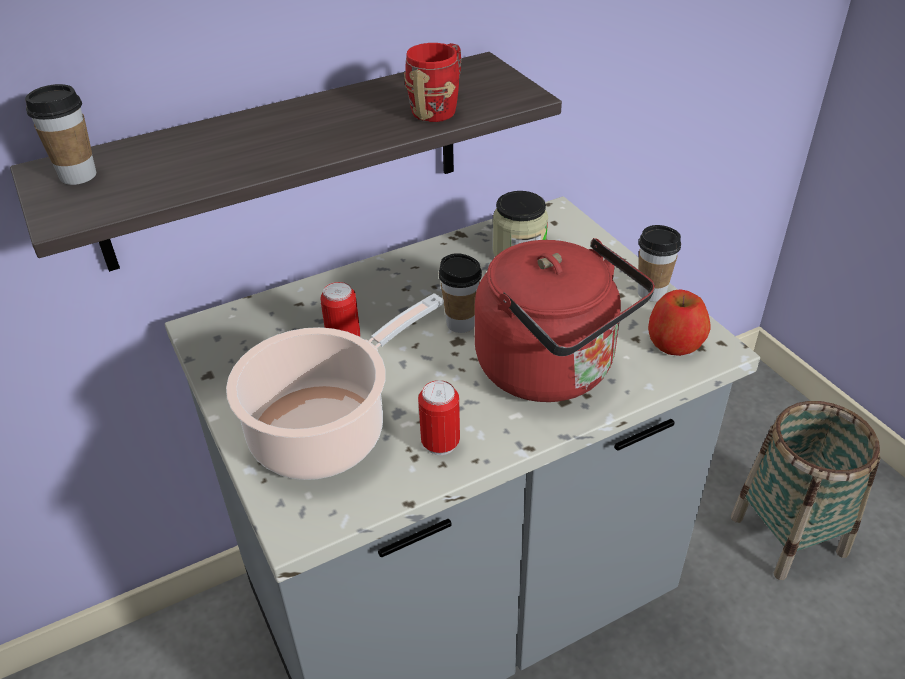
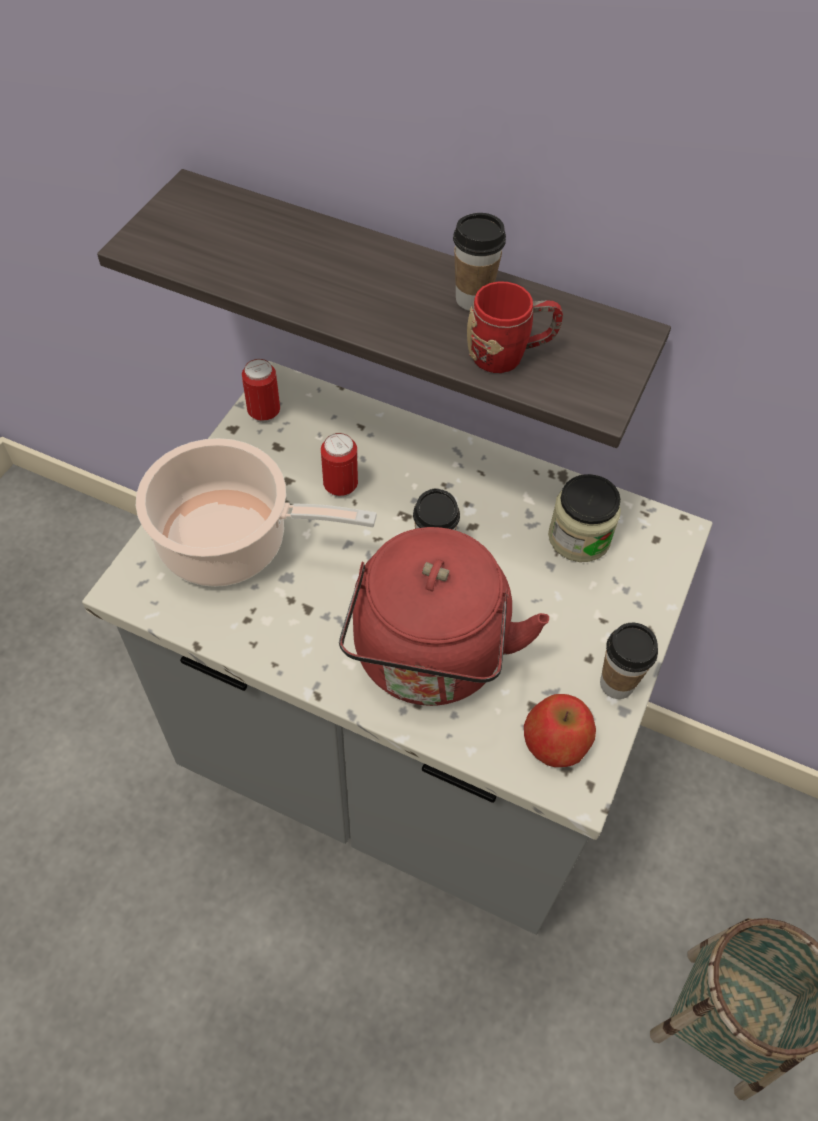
camera: 50 degrees right, 15 degrees up
cup [25,84,96,185] -> cup moved to [453,213,506,311]
can [418,380,460,455] -> can moved to [242,359,280,423]

